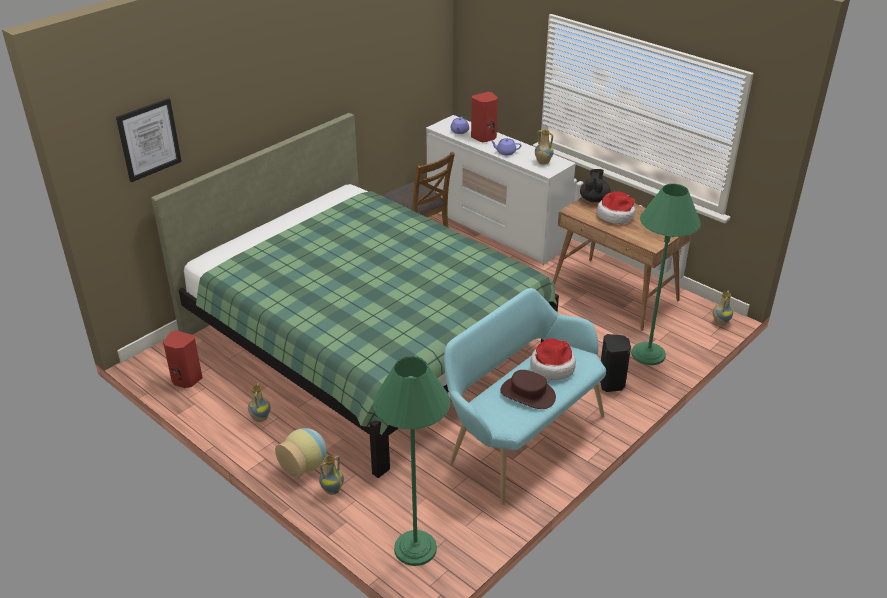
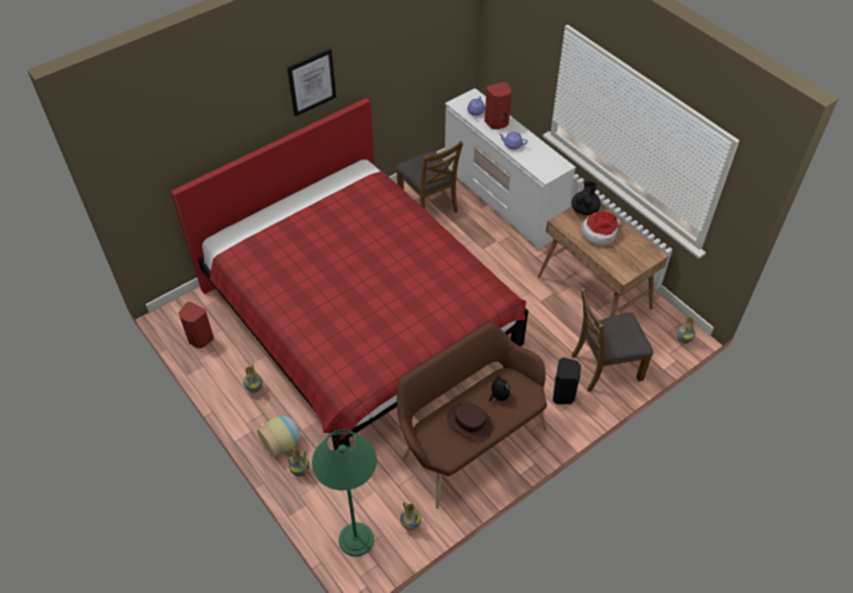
camera: 10 degrees right, 15 degrees up
picture [116,98,182,182] -> picture moved to [287,49,336,117]
green bed [151,113,559,478] -> red bed [171,98,528,450]
turquoise bench [444,288,606,505] -> brown bench [397,323,547,509]
hat [530,339,576,380] -> plush toy [489,375,510,401]
vase [535,130,554,165] -> vase moved to [400,502,421,530]
green floor lamp [631,184,701,365] -> brown chair [571,288,653,392]

